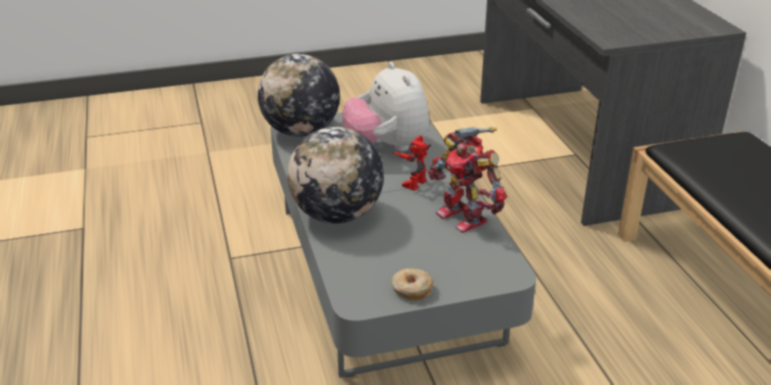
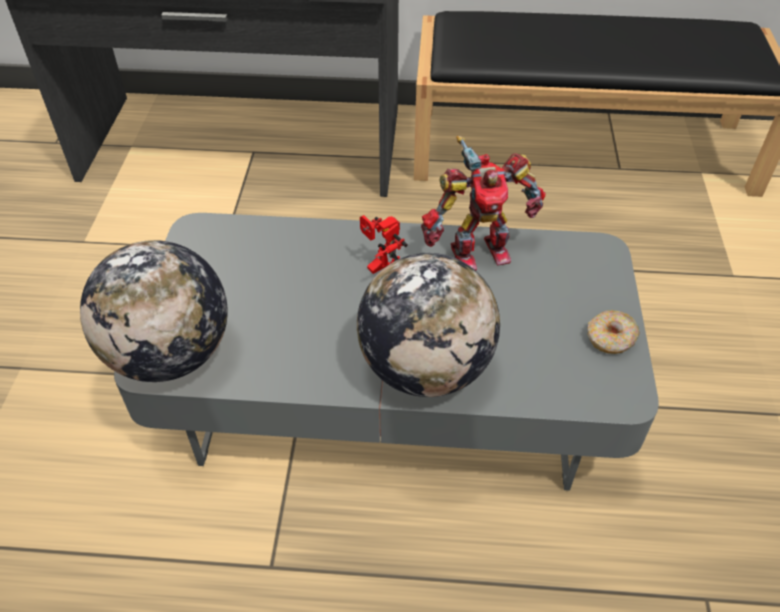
camera: 70 degrees left, 15 degrees up
plush toy [342,62,429,151] -> none

